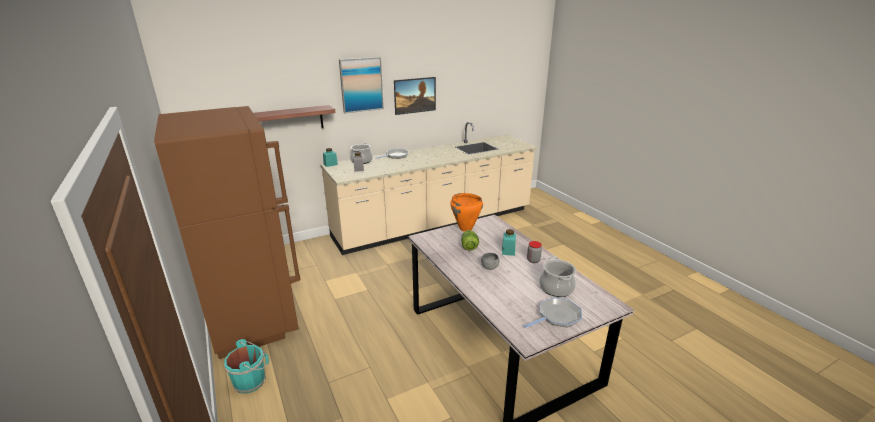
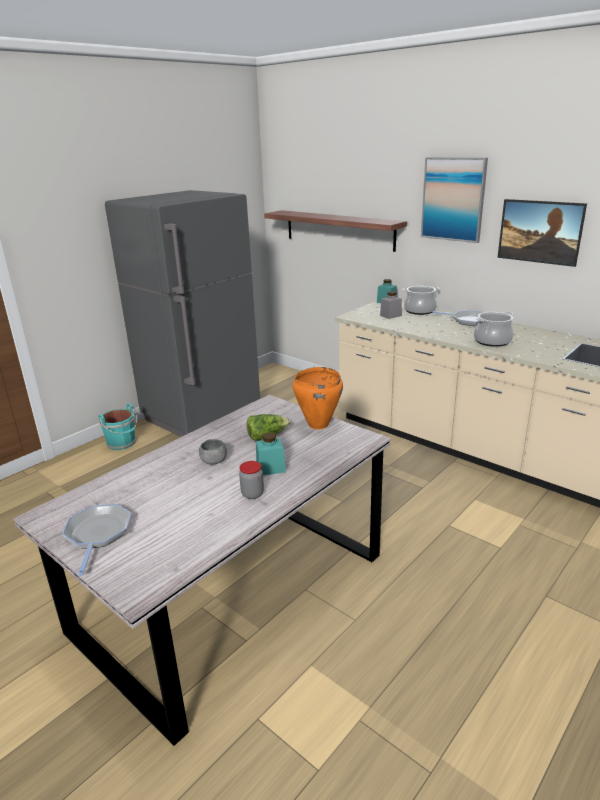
camera: 70 degrees right, 0 degrees up
brown fridge [154,106,301,359] -> grey fridge [105,190,260,437]
frying pan [524,297,582,328] -> frying pan turned 135 degrees counterclockwise [62,504,131,576]
cooking pot [539,257,576,297] -> cooking pot moved to [474,312,515,347]

